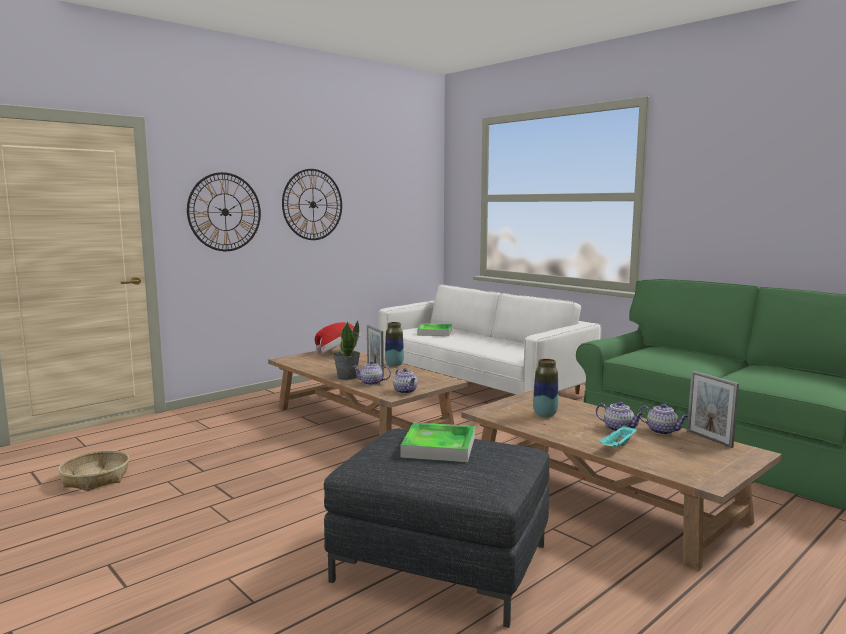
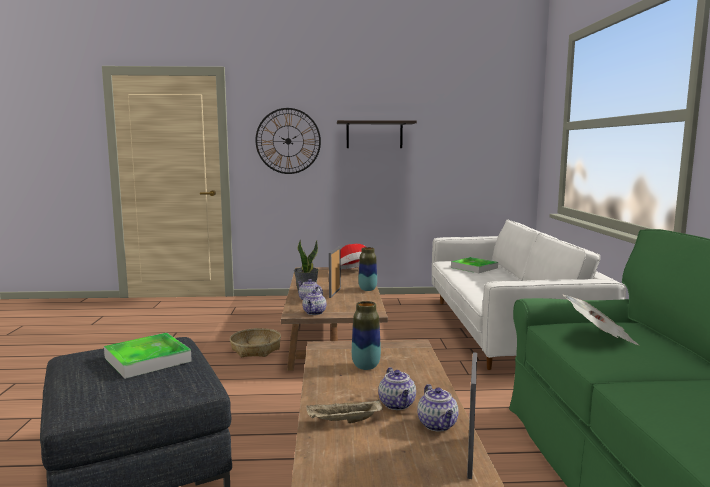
camera: 40 degrees right, 0 degrees up
basket [58,450,129,491] -> basket moved to [230,328,281,357]
wall clock [282,169,342,240] -> shelf [337,120,417,148]
turquoise tray [599,425,637,447] -> beige tray [306,399,383,423]
none -> newspaper [562,294,639,345]

